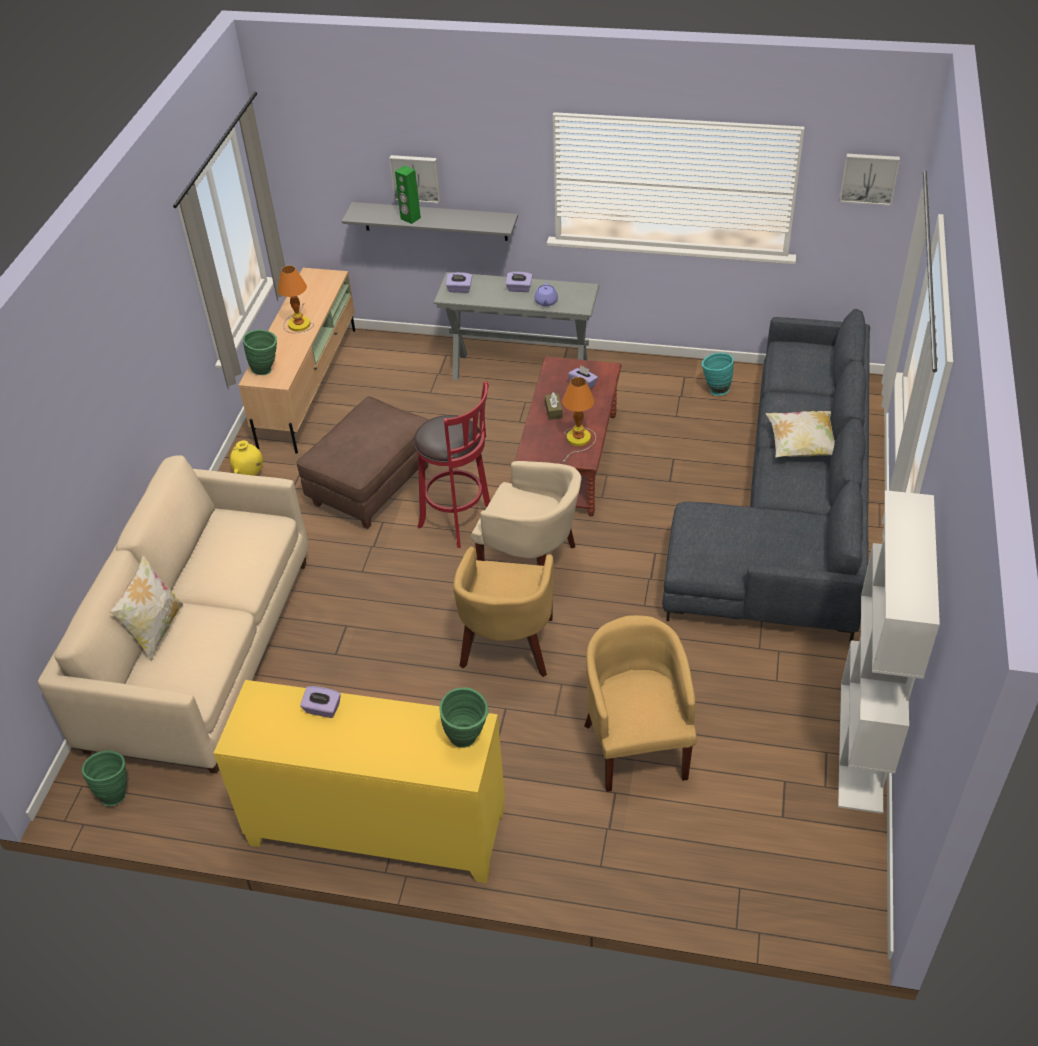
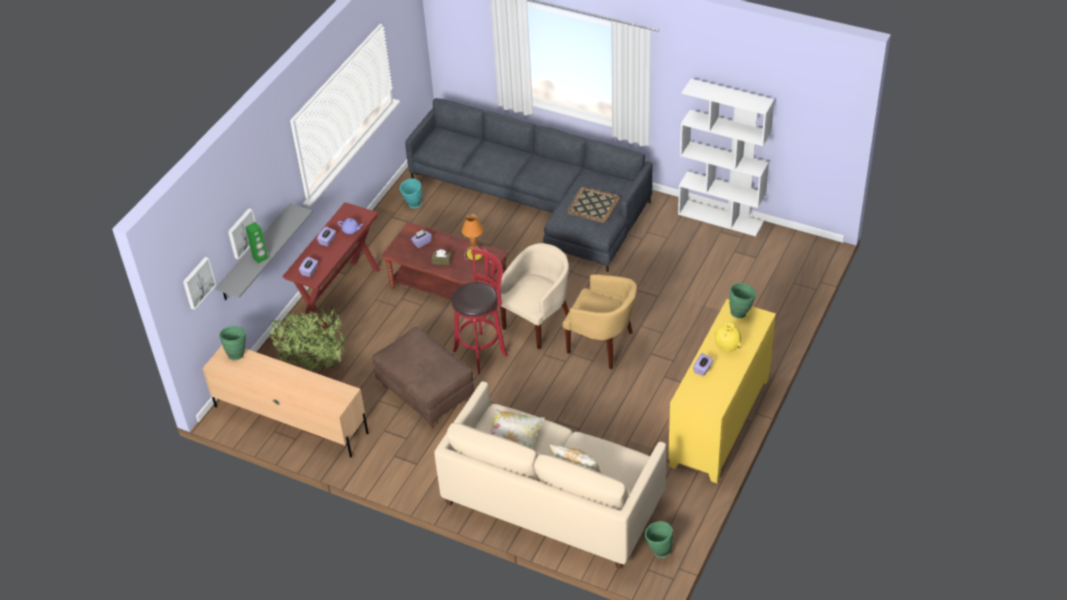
camera: 75 degrees left, 0 degrees up
yellow vase [230,440,263,476] -> yellow vase moved to [714,322,742,352]
green vase [243,330,277,375] -> green vase moved to [219,326,246,360]
table lamp [277,265,314,333] -> none
grey console table [433,272,599,381] -> red console table [282,202,380,331]
yellow armchair [584,615,697,792] -> none
pillow [766,411,835,457] -> pillow moved to [490,409,545,449]
picture [840,154,900,206] -> picture moved to [183,257,216,310]
none -> potted plant [269,305,347,372]
none -> tray [567,187,620,223]

